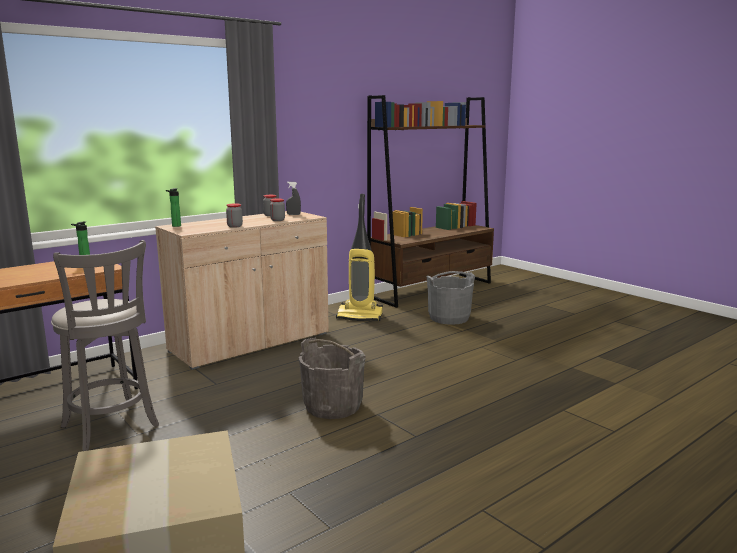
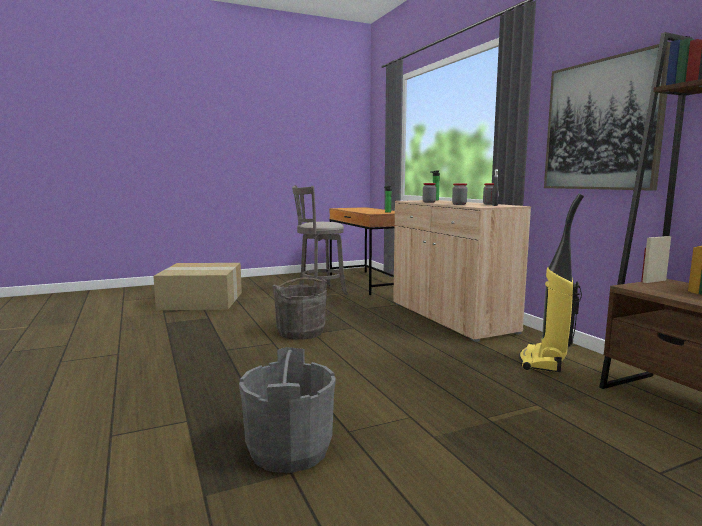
camera: 105 degrees right, 5 degrees down
grey bucket [426,271,475,325] -> grey bucket moved to [239,347,336,473]
none -> picture [544,42,671,191]

